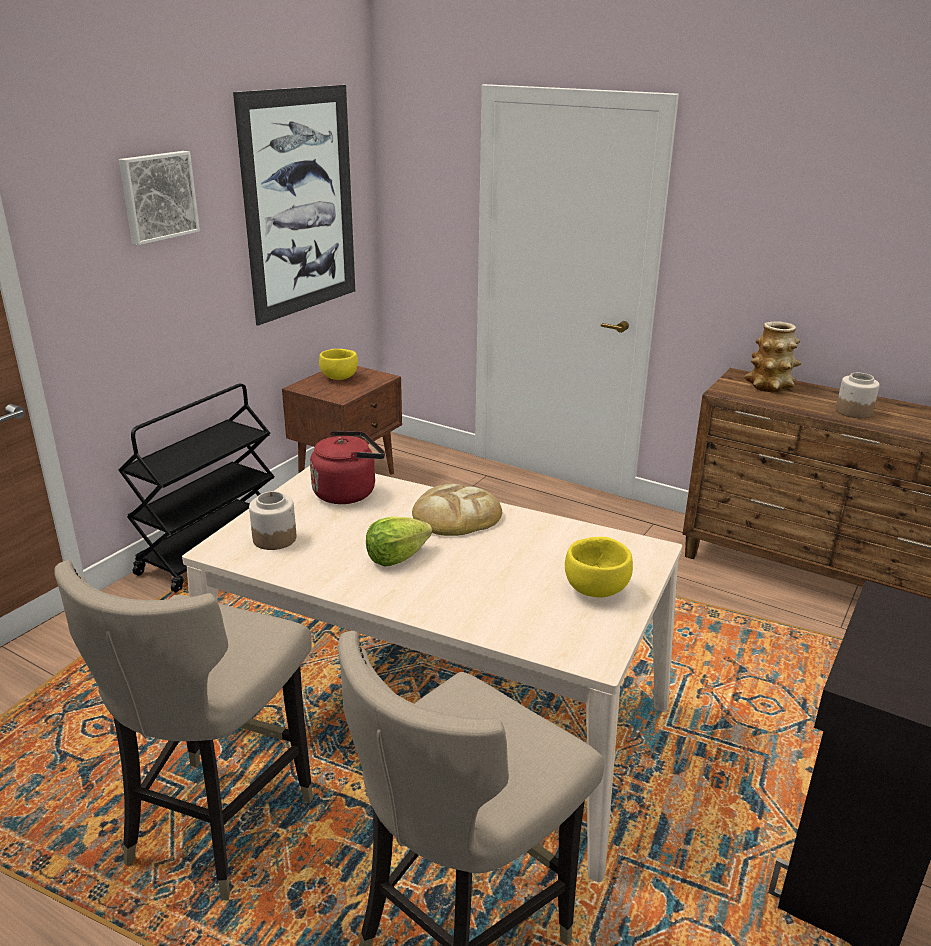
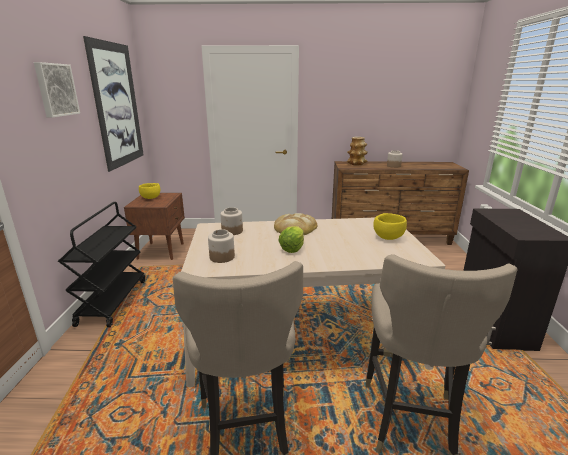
camera: 30 degrees left, 5 degrees down
red kettle [310,431,385,504] -> jar [220,207,243,235]

